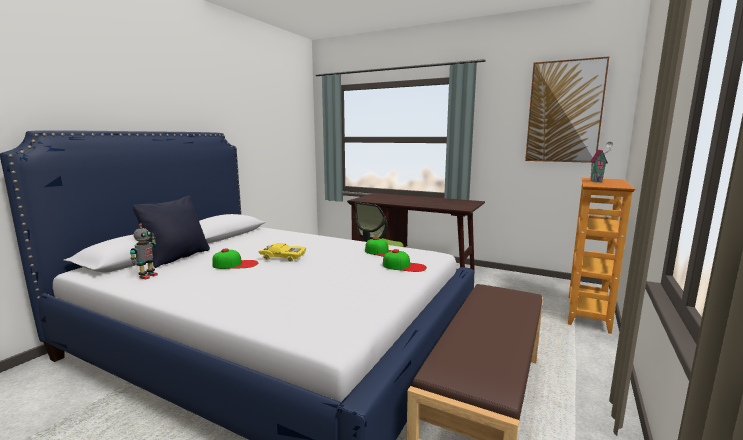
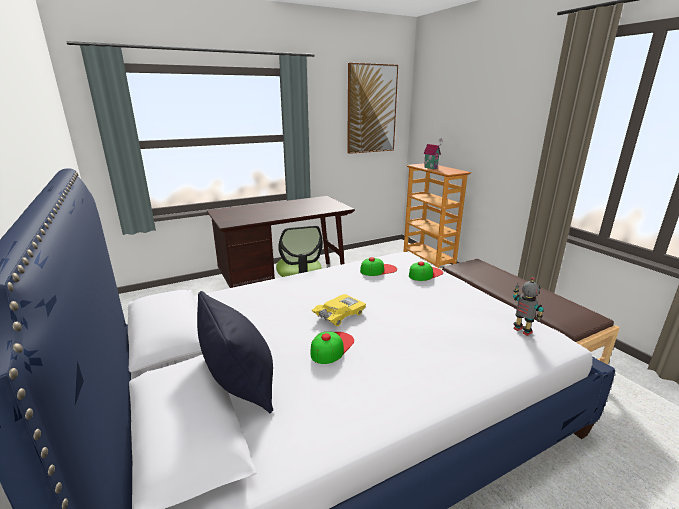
camera: 55 degrees left, 10 degrees up
toy robot [130,223,158,279] -> toy robot moved to [513,277,543,336]

